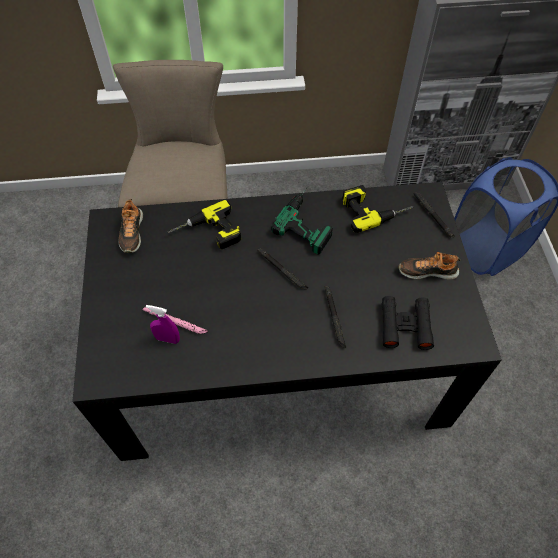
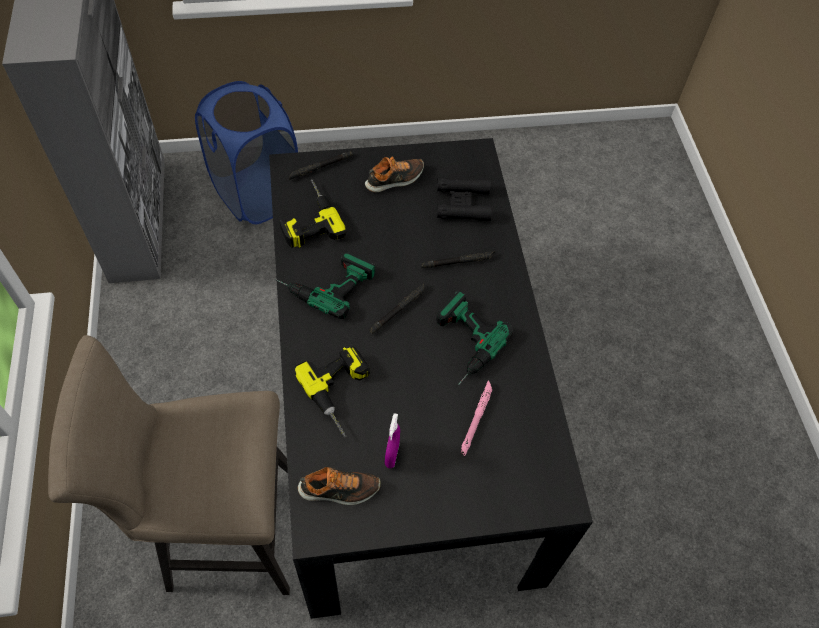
camera: 95 degrees left, 0 degrees up
purple spray bottle [146,305,180,344] -> purple spray bottle moved to [385,413,400,468]
shoe [399,252,460,280] -> shoe turned 120 degrees counterclockwise [365,157,424,192]
none -> power drill [436,291,513,385]

